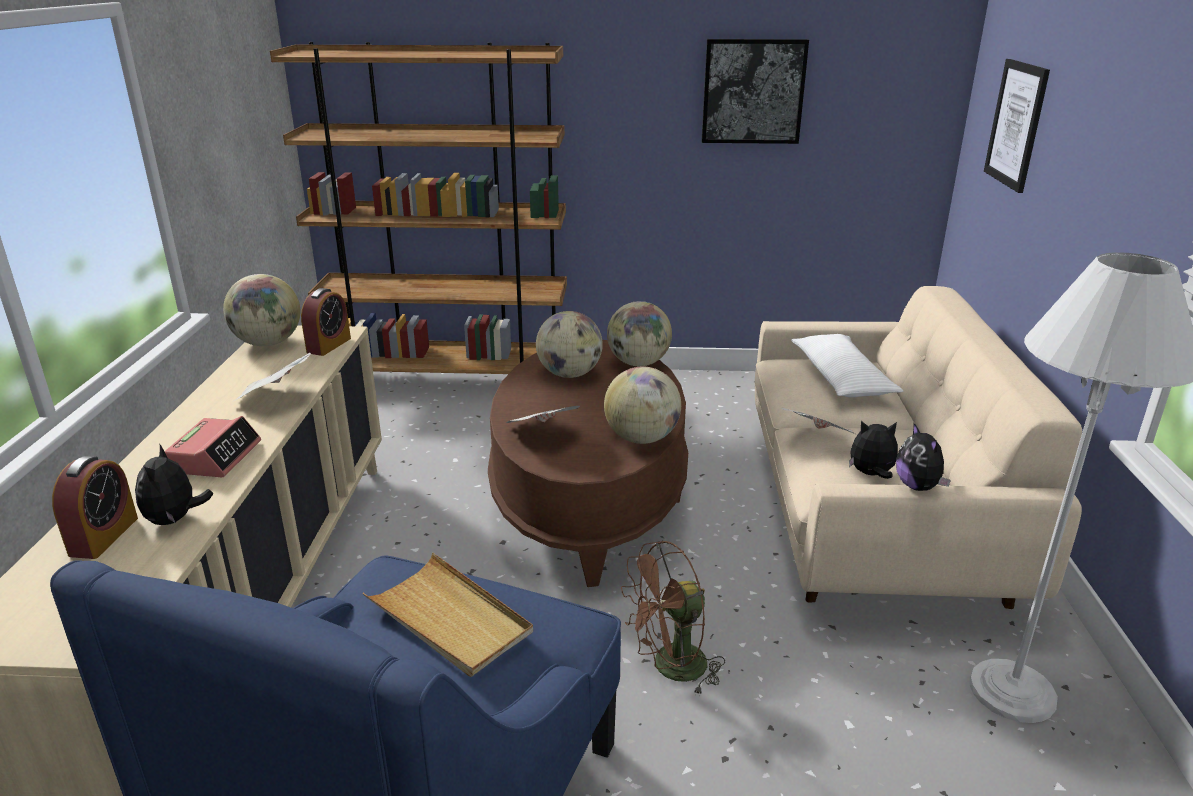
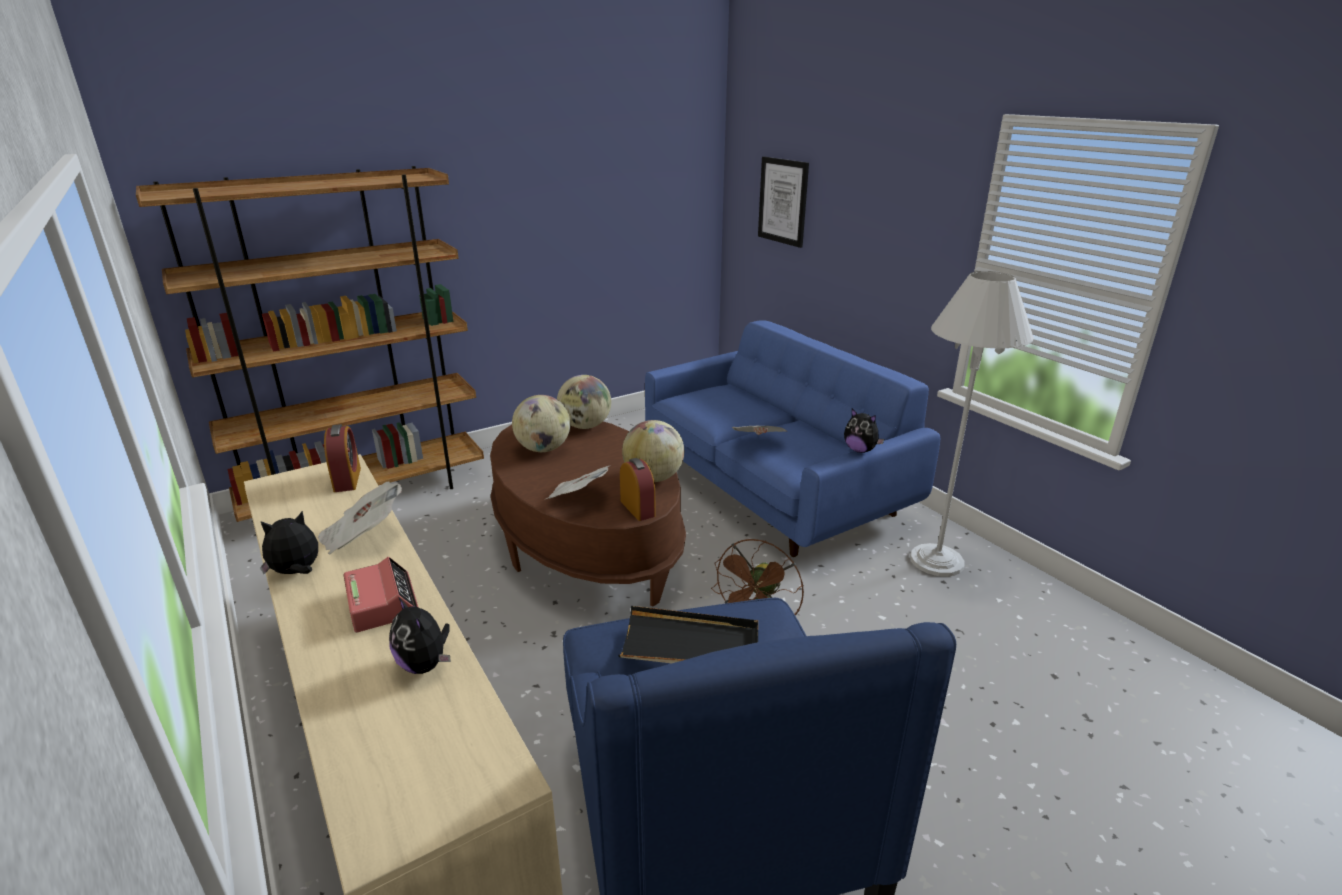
camera: 35 degrees left, 0 degrees up
alarm clock [52,456,138,559] -> alarm clock moved to [620,458,656,521]
globe [223,274,300,346] -> none
beige tray [363,553,533,677] -> black tray [618,606,758,663]
picture [701,39,809,144] -> none
beige sofa [755,286,1082,609] -> blue sofa [645,320,940,557]
white pillow [791,334,903,397] -> none
plush toy [849,421,898,479] -> plush toy moved to [260,511,318,574]

